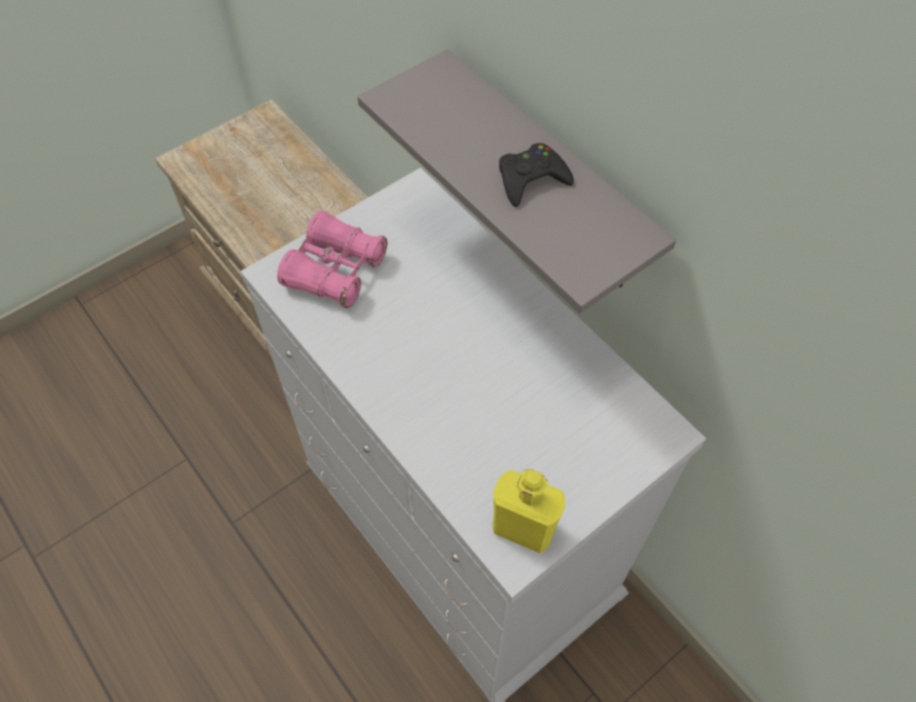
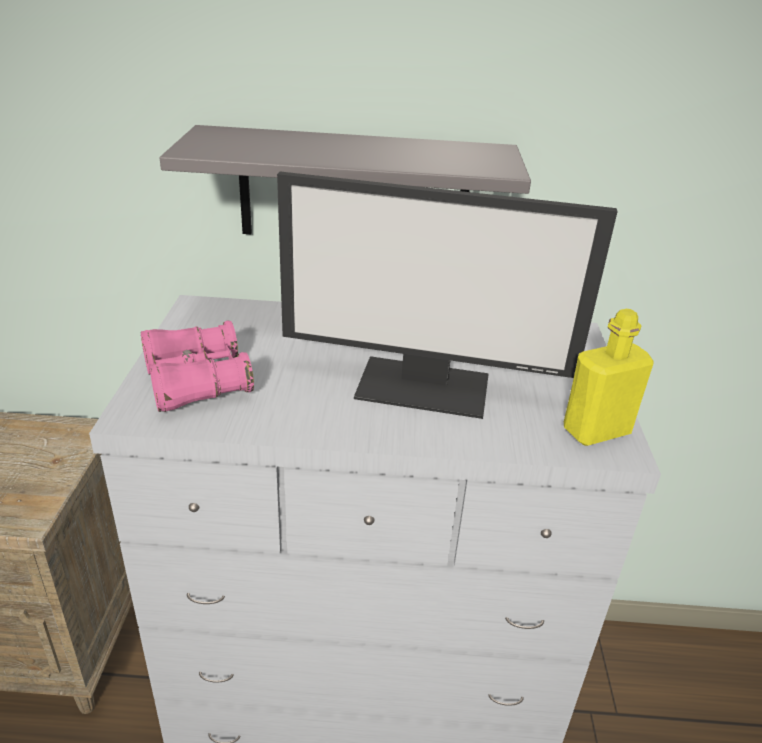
camera: 50 degrees left, 25 degrees down
black game controller [499,143,574,207] -> none
none -> monitor [277,172,618,419]

